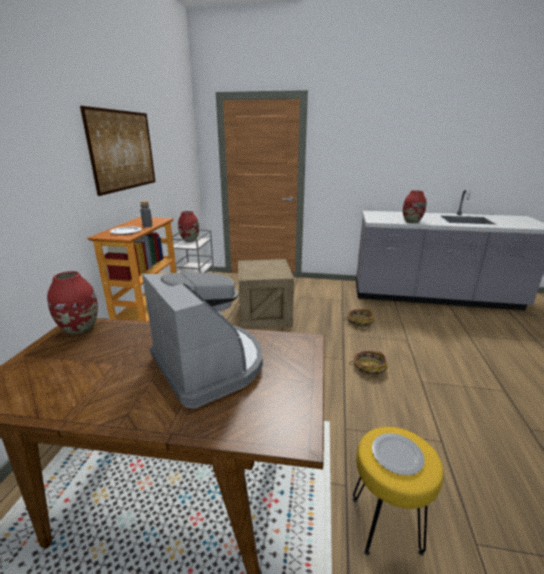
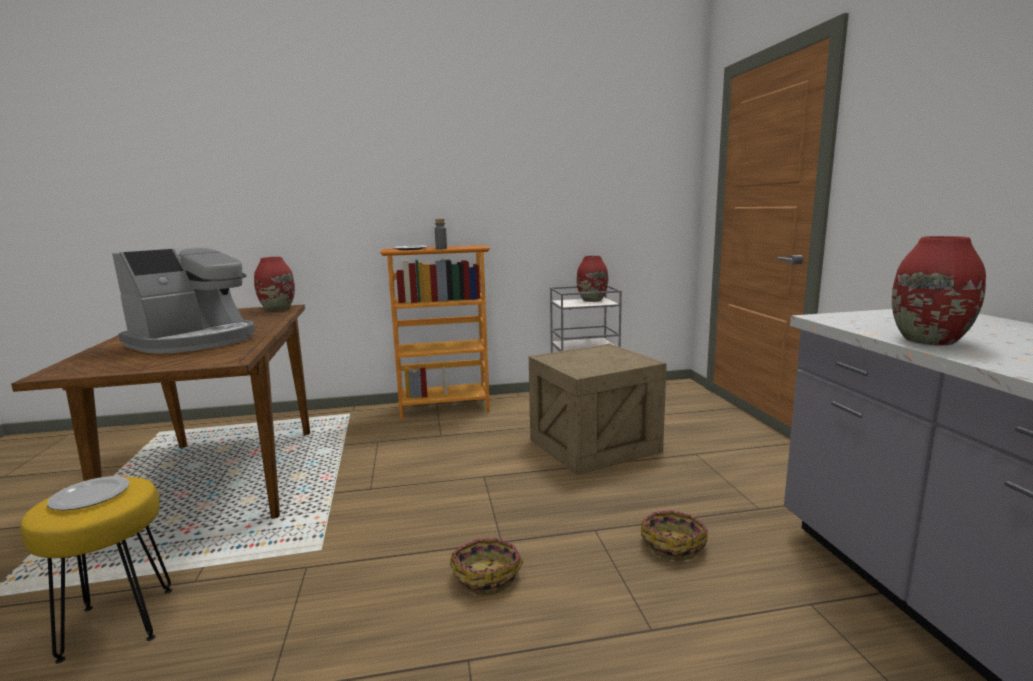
camera: 70 degrees right, 10 degrees down
picture [80,106,156,196] -> none

